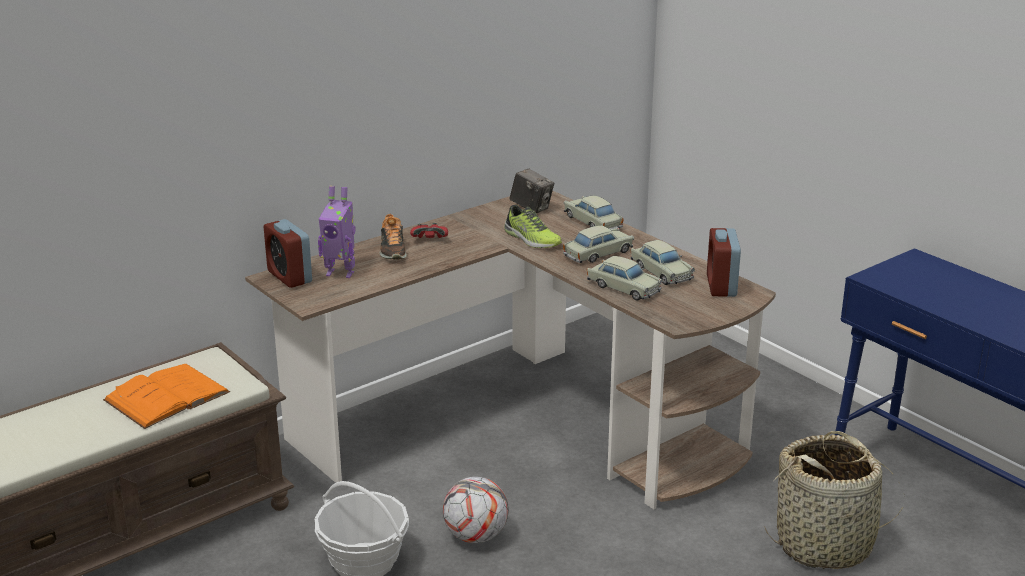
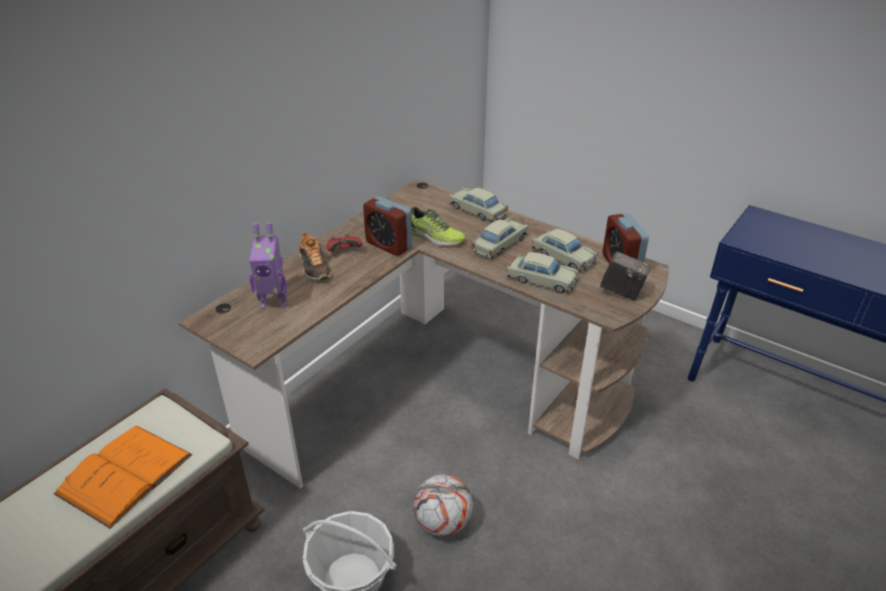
camera: 15 degrees left, 10 degrees up
alarm clock [264,219,312,288] -> alarm clock moved to [363,196,412,256]
camera [509,168,554,213] -> camera moved to [600,251,650,301]
basket [764,431,905,569] -> none

